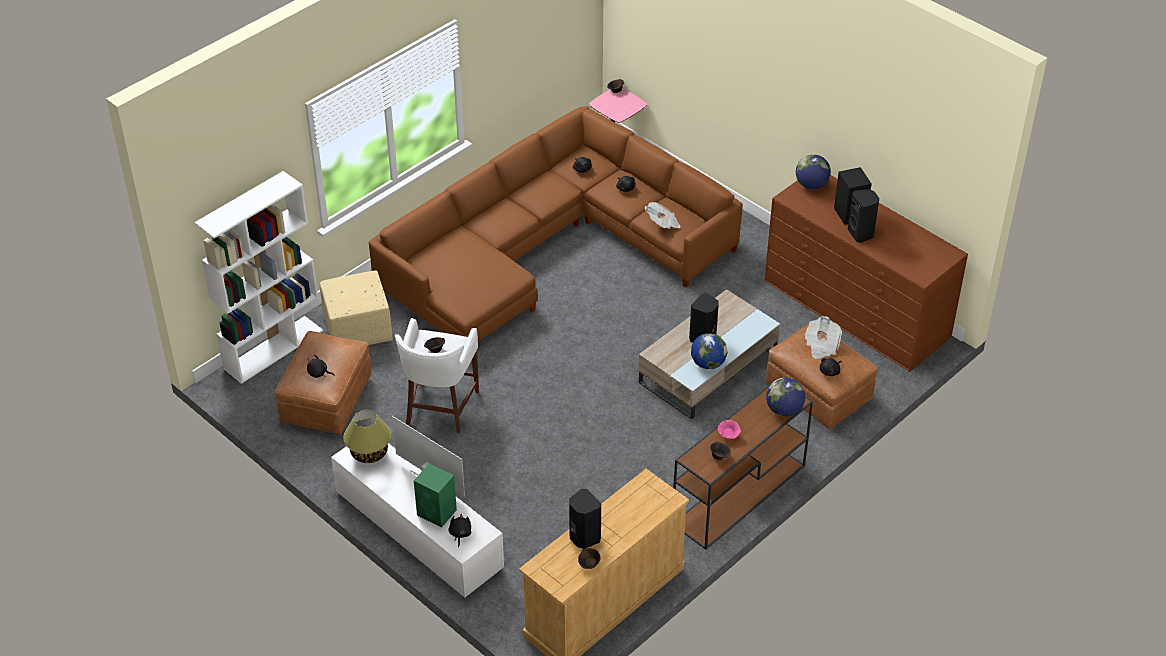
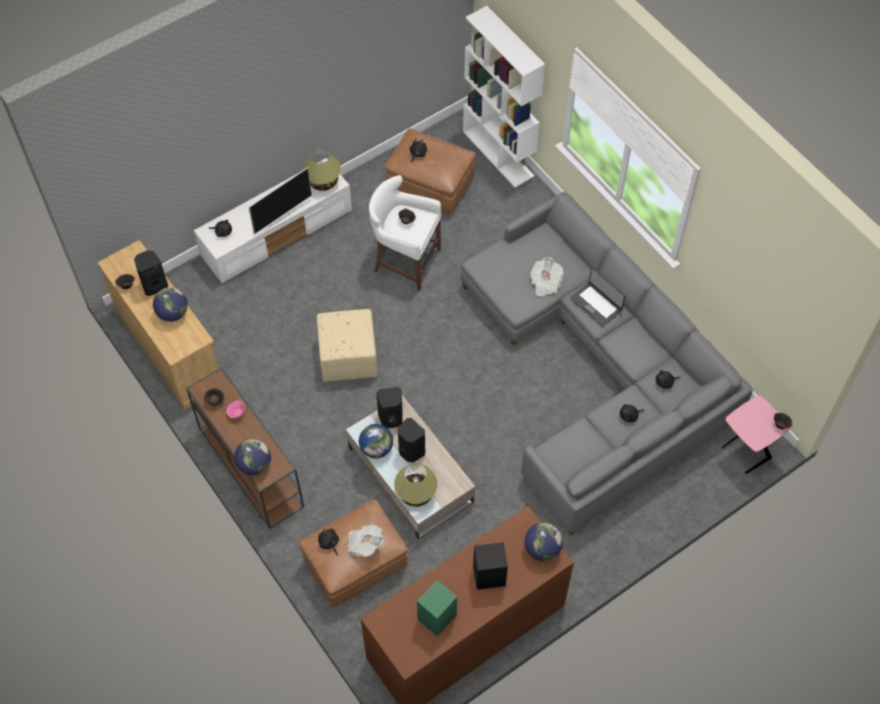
camera: 100 degrees right, 15 degrees up
beige ottoman [320,270,393,345] -> beige ottoman moved to [317,309,378,382]
brown sofa [369,106,743,342] -> grey sofa [460,191,753,535]
green speaker [414,464,457,528] -> green speaker moved to [417,580,457,636]
newspaper [645,202,681,229] -> newspaper moved to [530,257,564,296]
black speaker [848,189,879,243] -> black speaker moved to [376,387,403,429]
none -> globe [153,287,188,322]
none -> table lamp [394,463,438,507]
none -> laptop [570,267,626,327]

